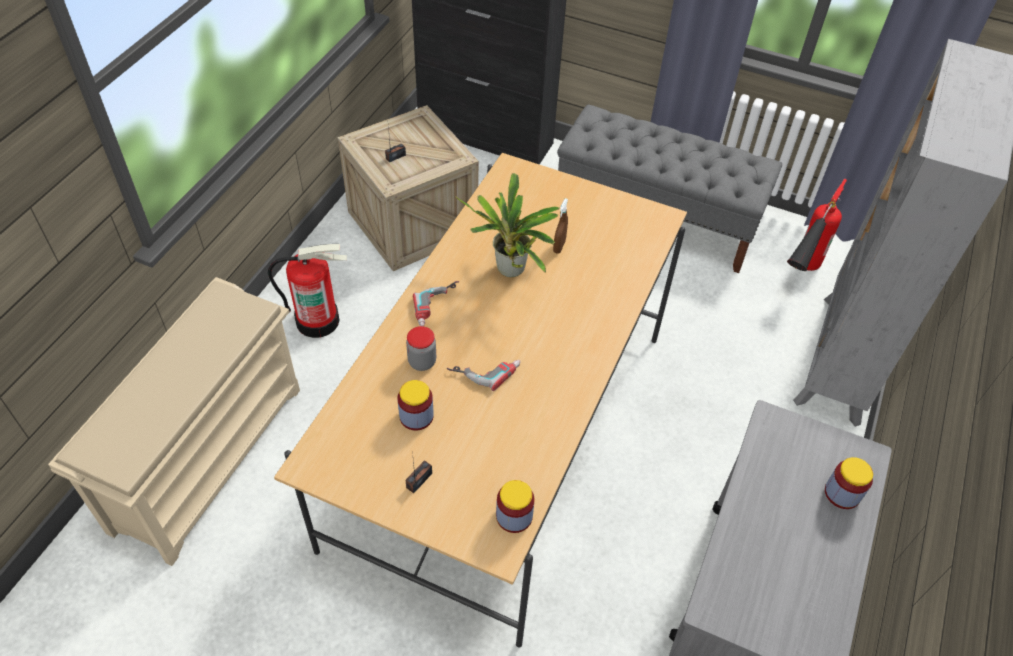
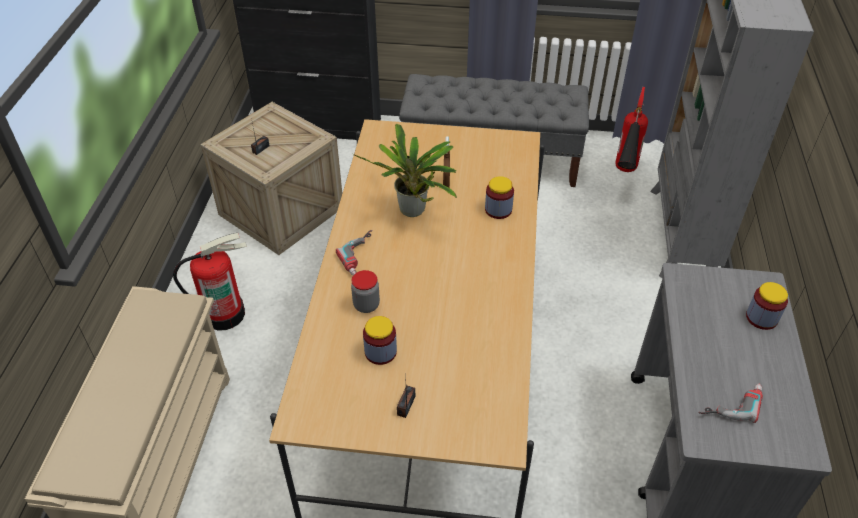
camera: 15 degrees left, 5 degrees down
power drill [447,360,520,391] -> power drill moved to [699,384,763,423]
jar [496,480,535,533] -> jar moved to [485,176,514,219]

